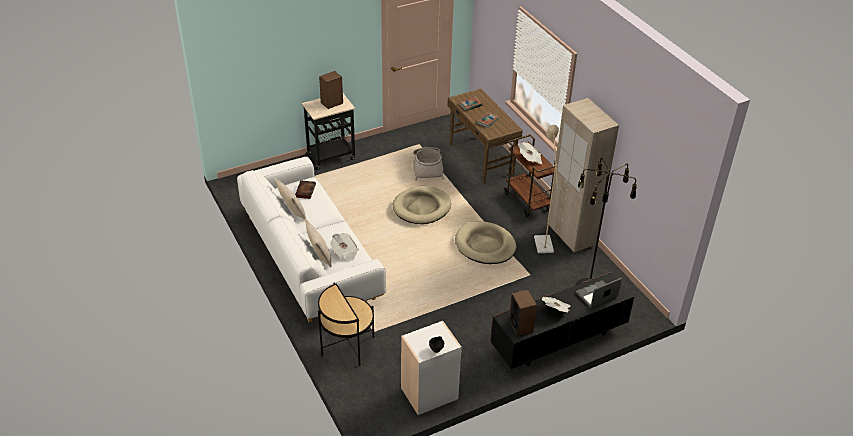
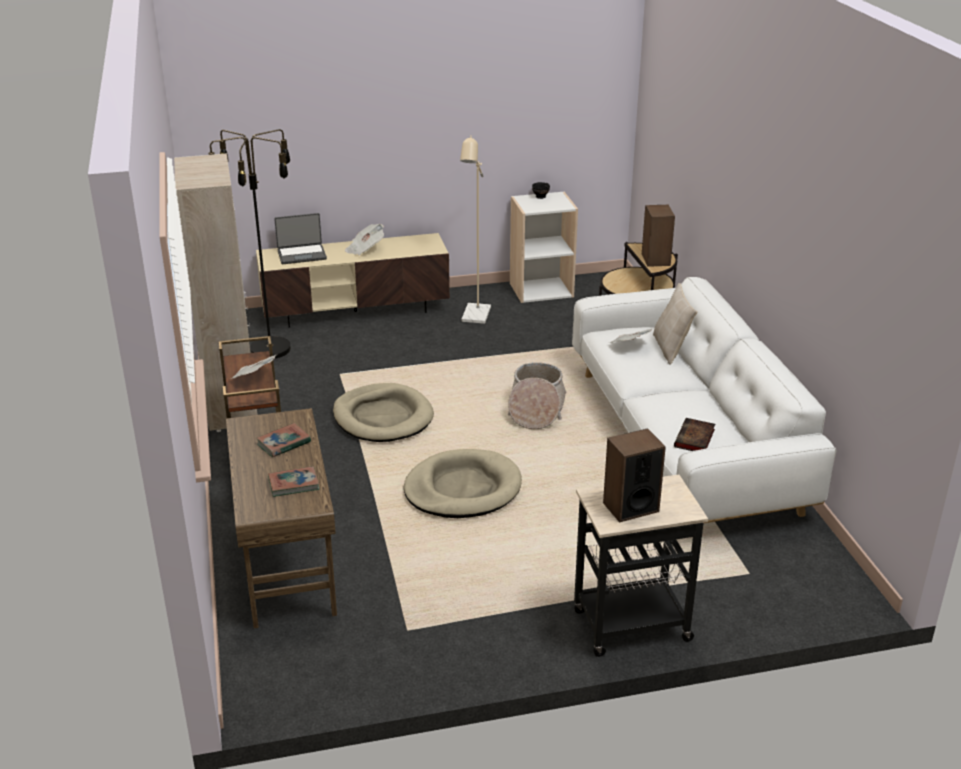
camera: 165 degrees left, 10 degrees down
beige pillow [274,178,306,219] -> none
basket [413,147,444,181] -> basket moved to [508,362,567,429]
black tv stand [490,272,634,369] -> beige tv stand [256,233,450,327]
speaker [509,290,537,336] -> speaker moved to [642,205,675,267]
beige floor lamp [534,125,559,253] -> beige floor lamp moved to [460,135,491,324]

